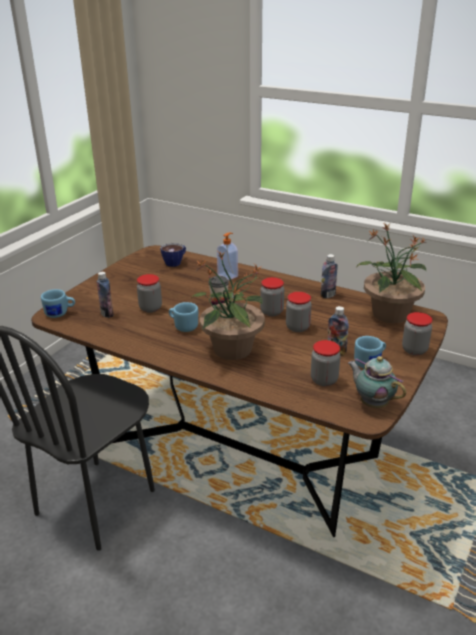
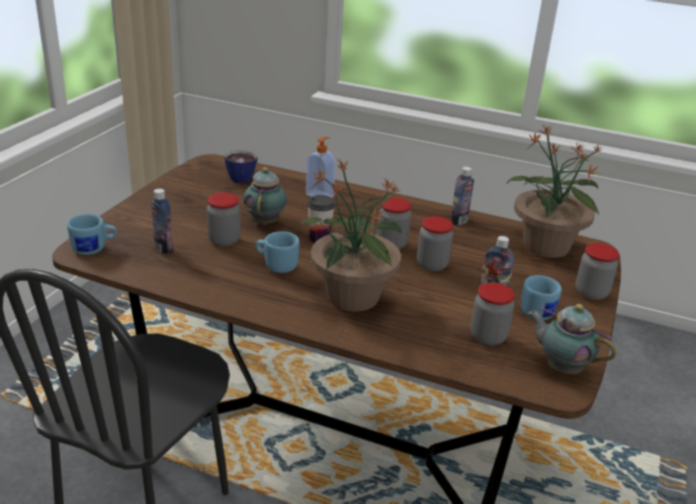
camera: 10 degrees left, 0 degrees up
none -> teapot [243,167,287,225]

